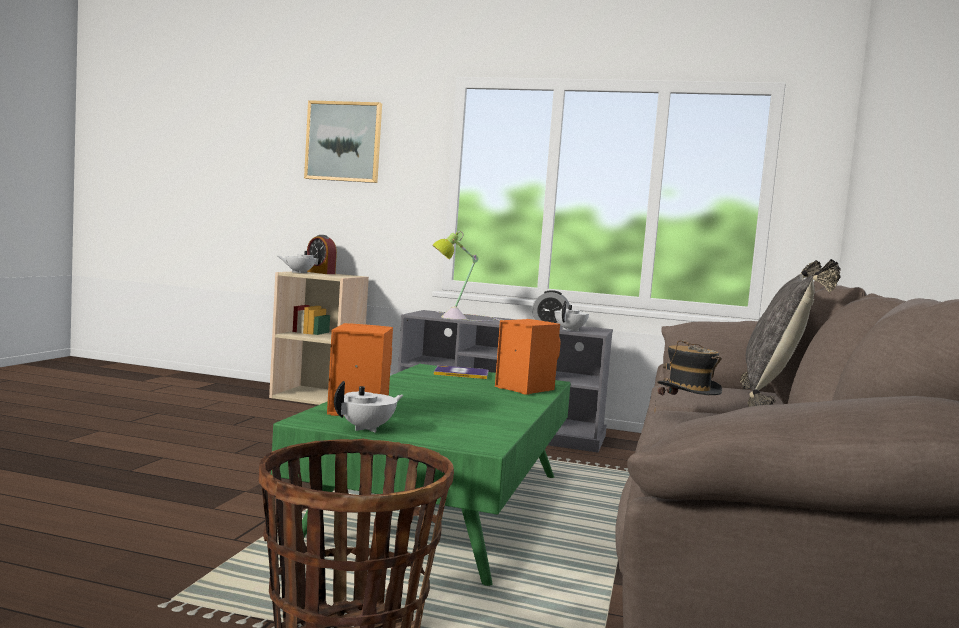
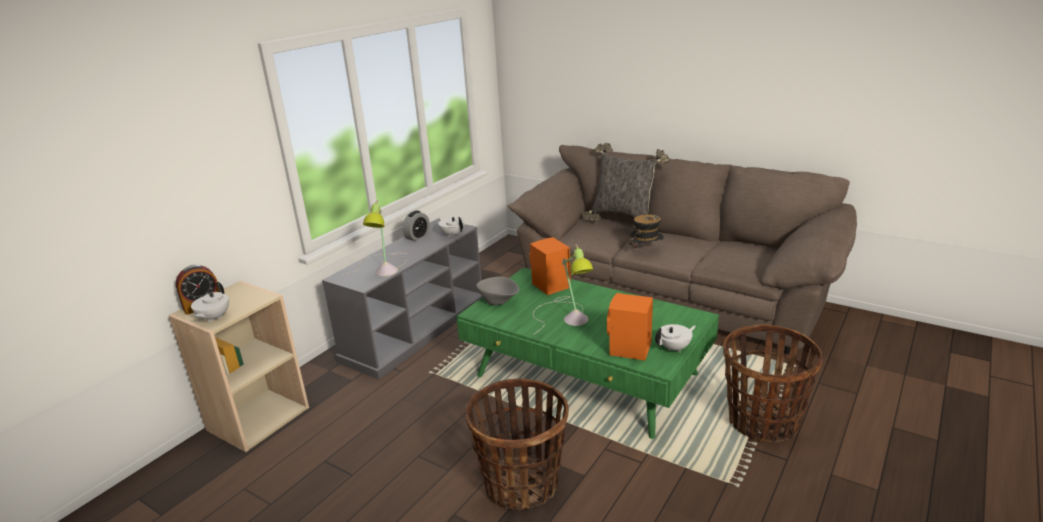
camera: 70 degrees left, 20 degrees up
picture [304,100,382,183] -> none
white teapot [334,381,403,433] -> white teapot turned 90 degrees clockwise [655,324,696,353]
book [434,365,488,379] -> grey bowl [476,277,519,305]
none -> basket [466,378,569,509]
none -> table lamp [533,244,594,335]

